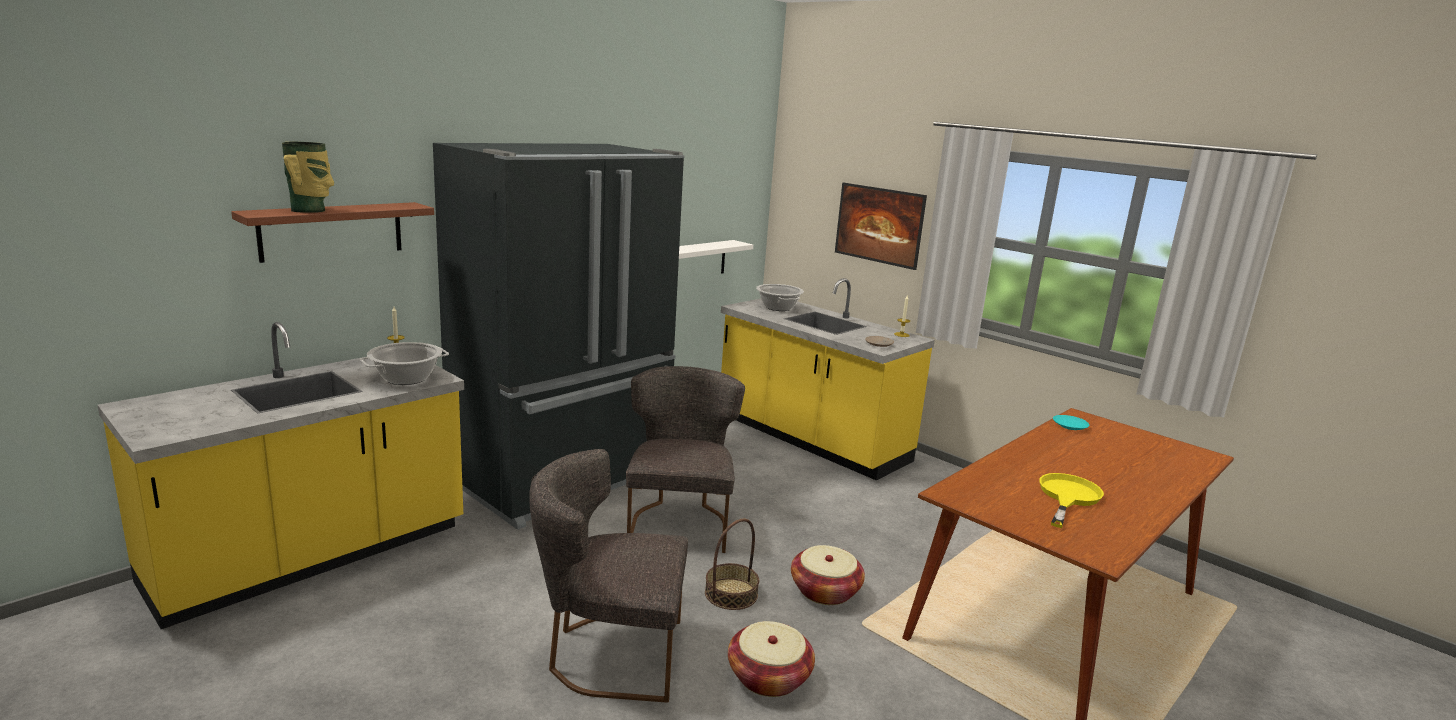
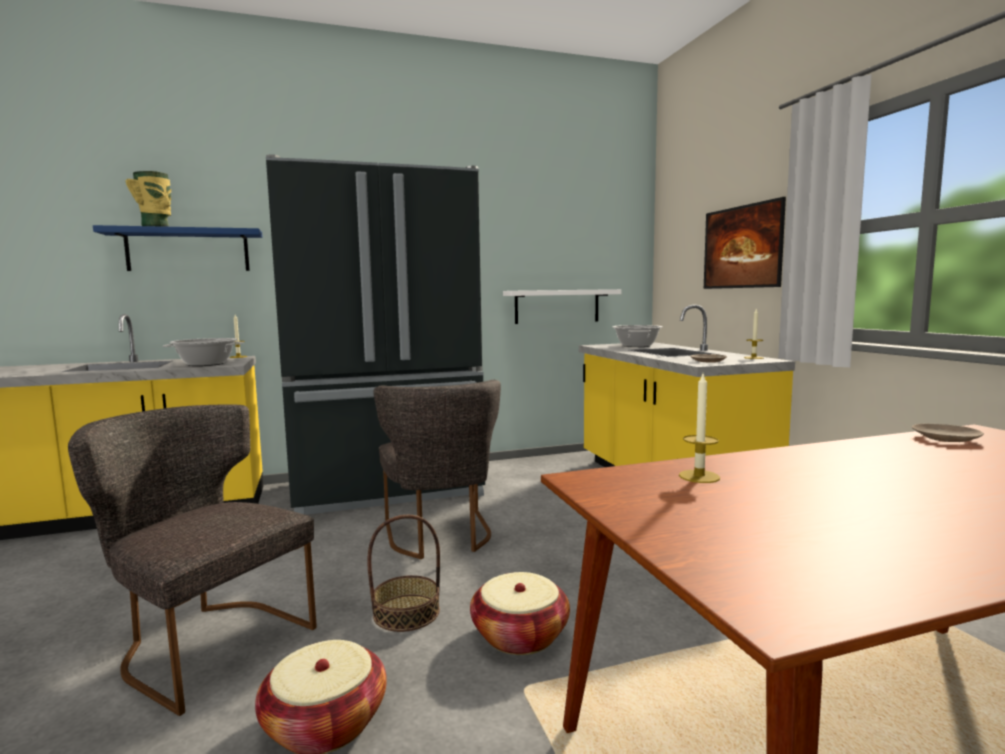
camera: 30 degrees right, 10 degrees down
brown shelf [231,202,434,263] -> blue shelf [93,225,263,271]
grey chair [626,366,745,553] -> grey chair turned 135 degrees clockwise [373,380,501,559]
yellow frying pan [1039,473,1104,528] -> none
turquoise plate [1053,415,1089,430] -> beige plate [912,424,984,442]
none -> candle [679,374,720,483]

